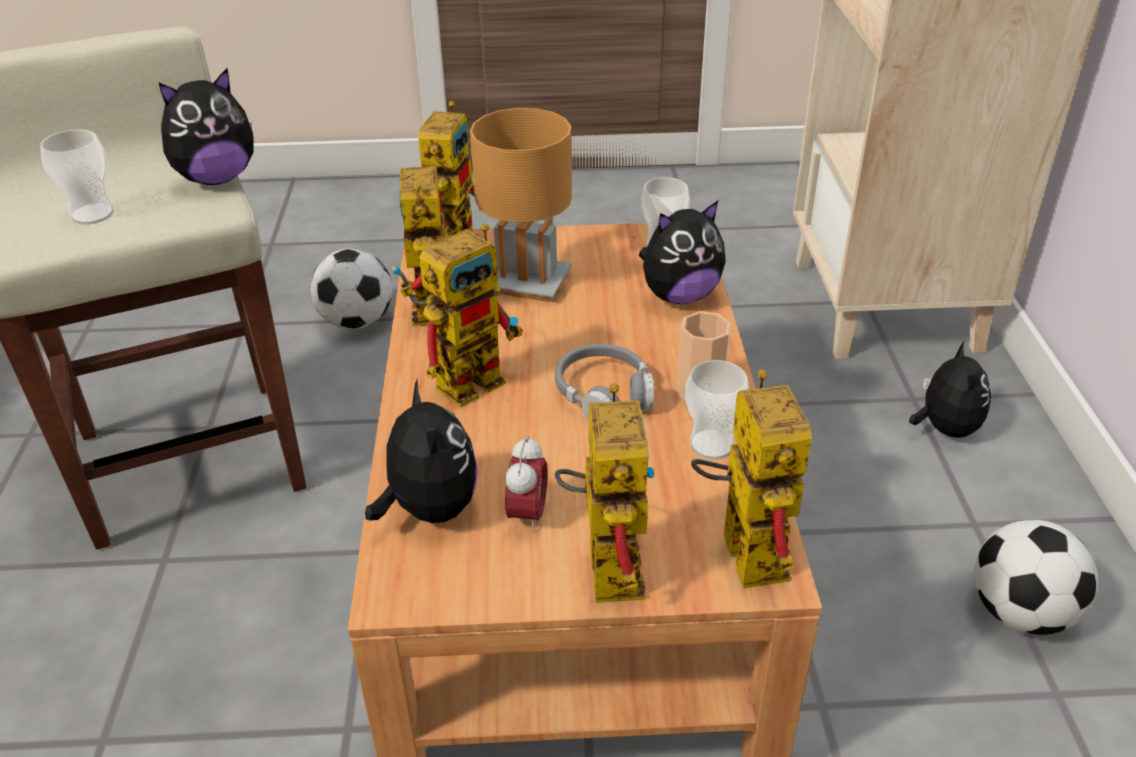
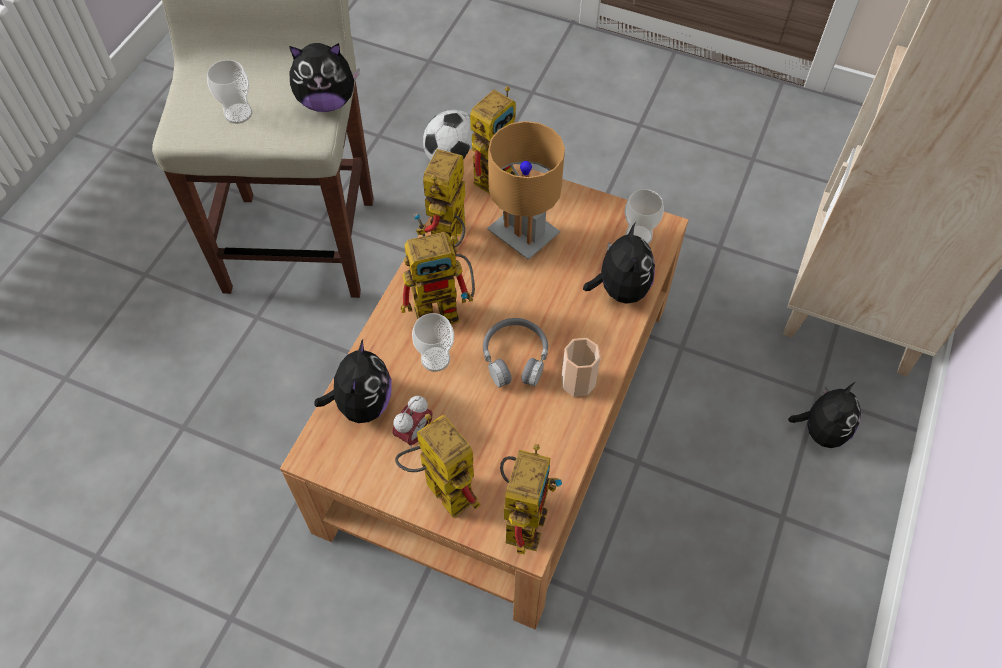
camera: 25 degrees right, 20 degrees up
toy robot [555,383,655,603] -> toy robot turned 60 degrees counterclockwise [395,413,481,518]
plush toy [639,201,726,304] -> plush toy turned 90 degrees counterclockwise [583,222,655,304]
cup [685,360,749,460] -> cup moved to [412,313,454,372]
football [974,520,1099,635] -> none

